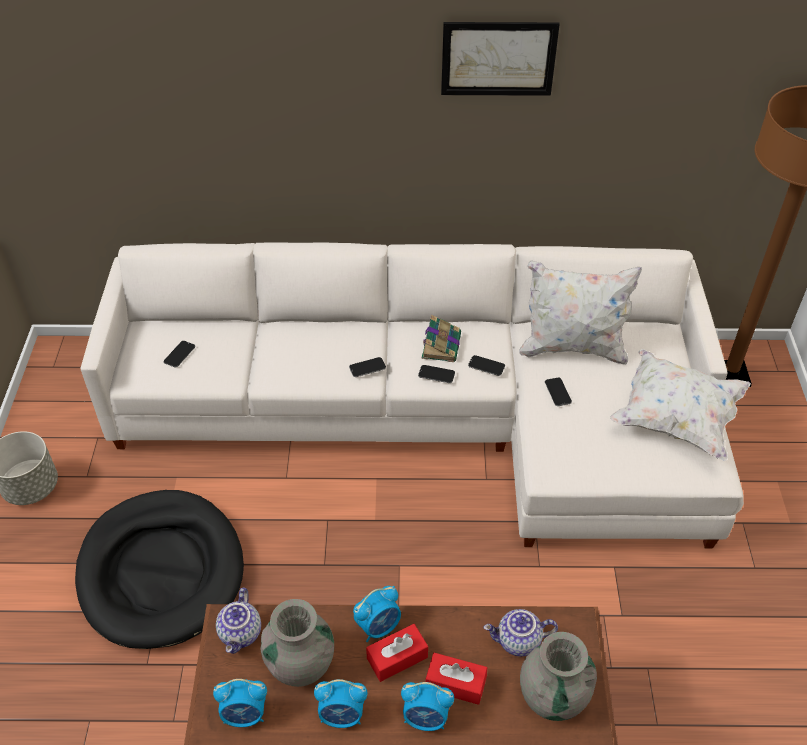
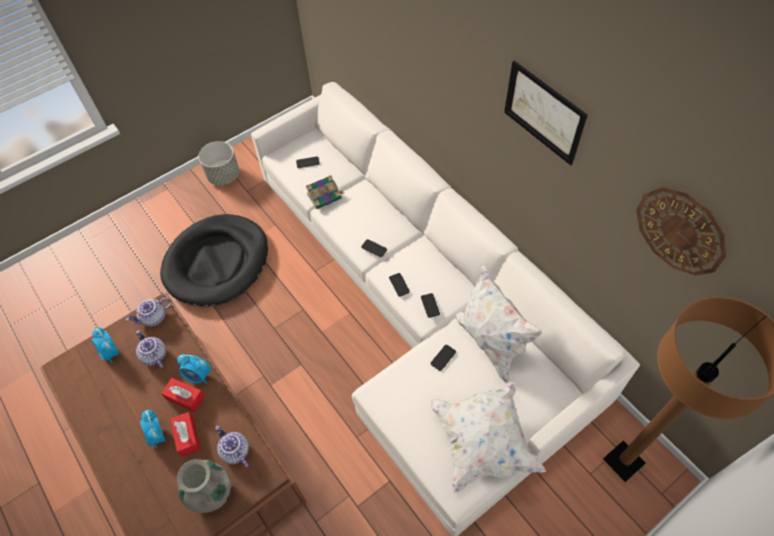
camera: 55 degrees right, 10 degrees up
grey vase [260,599,334,687] -> teapot [136,330,166,368]
alarm clock [314,679,367,728] -> none
book [422,315,461,362] -> book moved to [306,175,344,209]
none -> wall clock [636,187,727,276]

